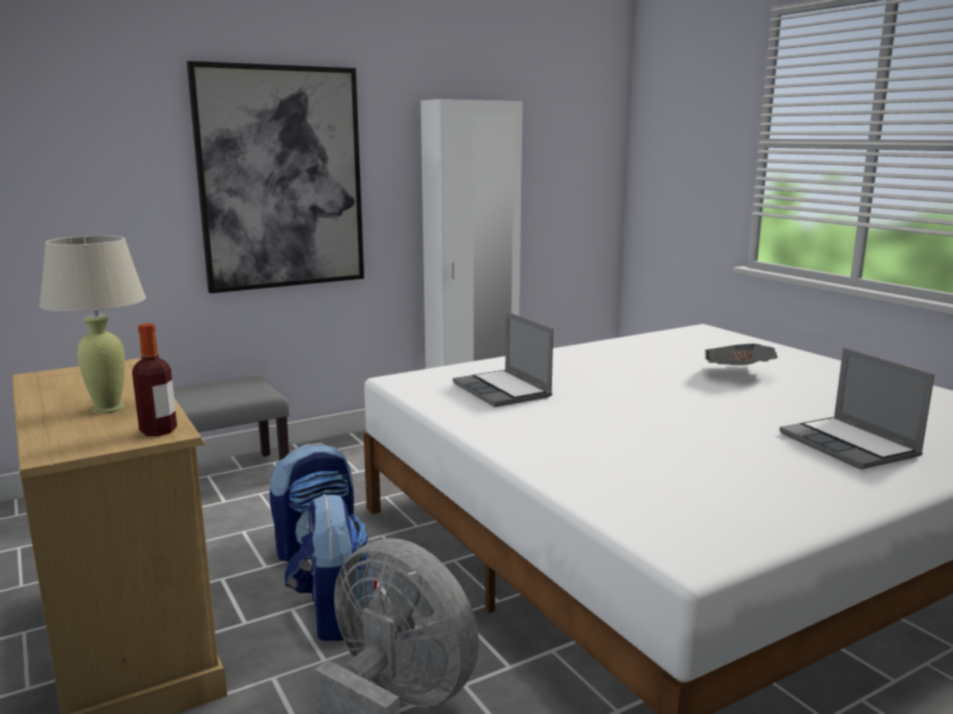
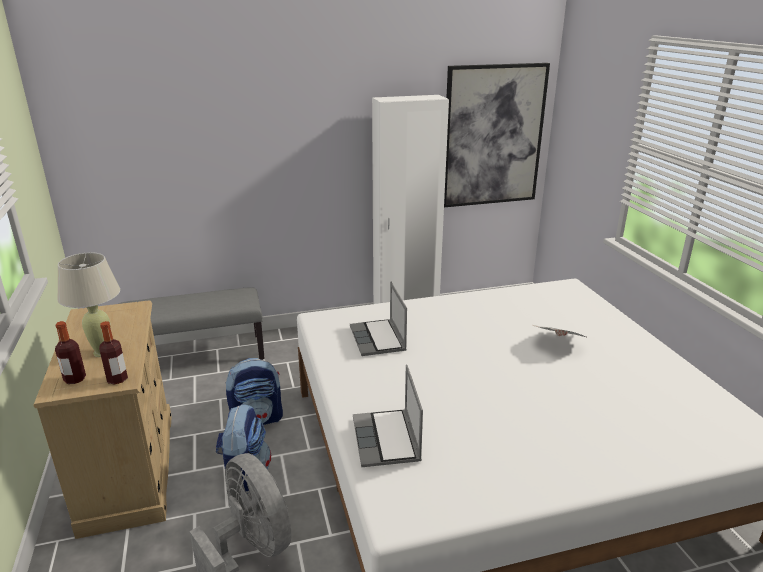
camera: 15 degrees right, 10 degrees up
picture [187,61,364,293] -> picture moved to [444,63,550,207]
laptop [780,348,935,470] -> laptop moved to [353,364,423,467]
none -> bottle [55,321,86,384]

